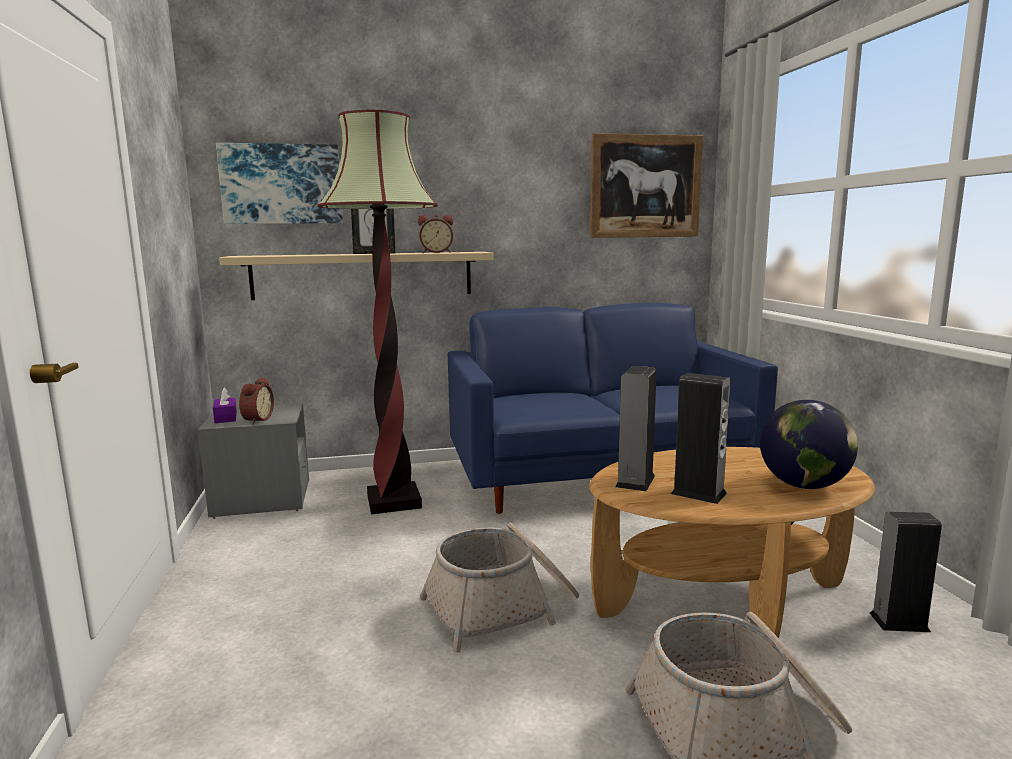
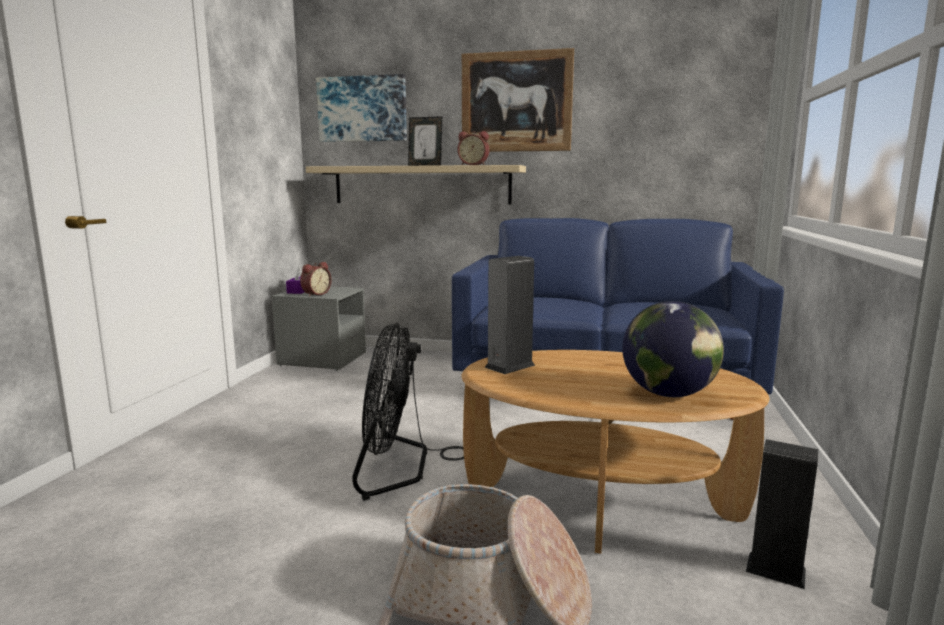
camera: 25 degrees right, 0 degrees up
floor lamp [318,110,438,514] -> none
basket [420,523,580,653] -> black fan [352,323,464,501]
picture [590,133,703,238] -> picture moved to [462,48,574,152]
speaker [671,373,731,504] -> none

